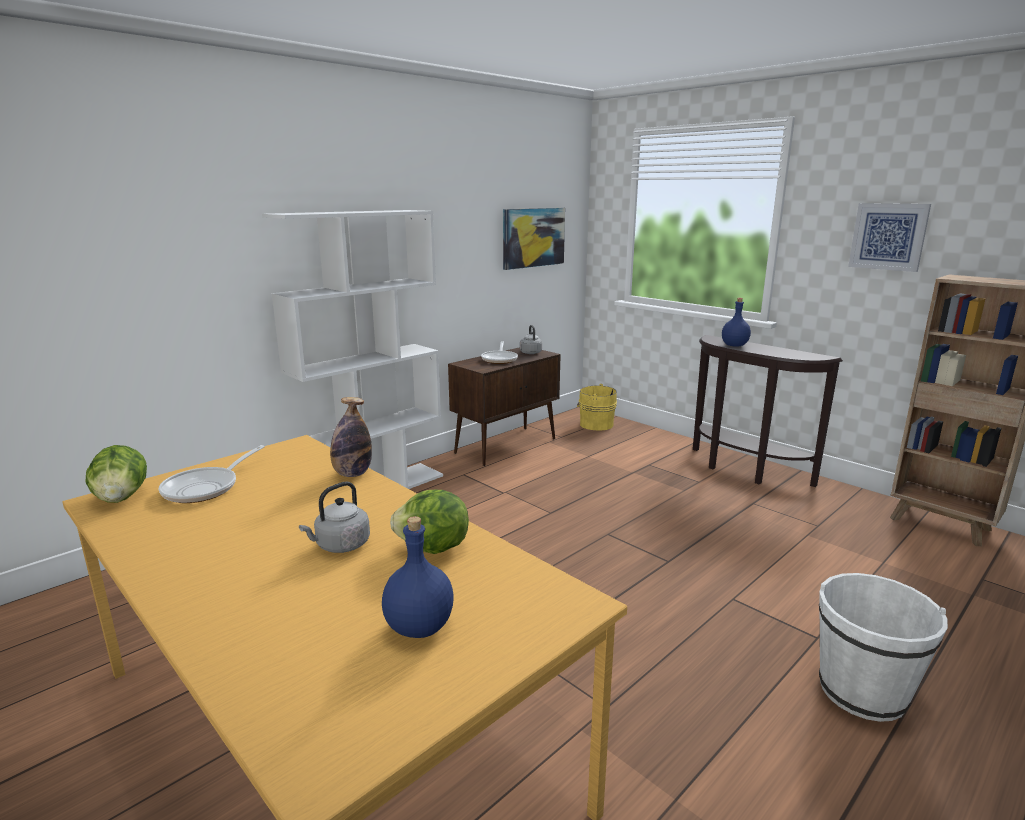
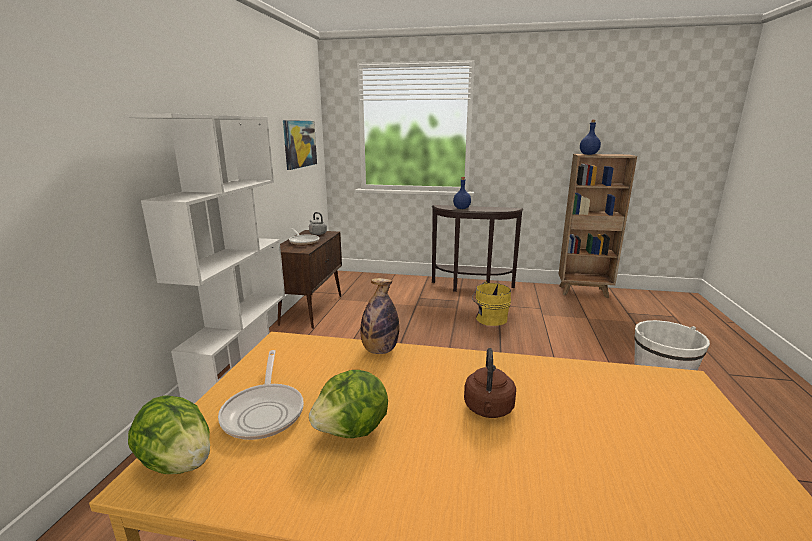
camera: 35 degrees left, 0 degrees up
grey kettle [299,482,370,553] -> brown kettle [464,348,516,418]
blue bottle [382,516,454,638] -> blue bottle moved to [580,120,601,155]
lettuce [390,490,469,554] -> lettuce moved to [309,370,388,438]
yellow bucket [577,384,617,431] -> yellow bucket moved to [472,281,511,326]
picture [848,203,931,272] -> none

